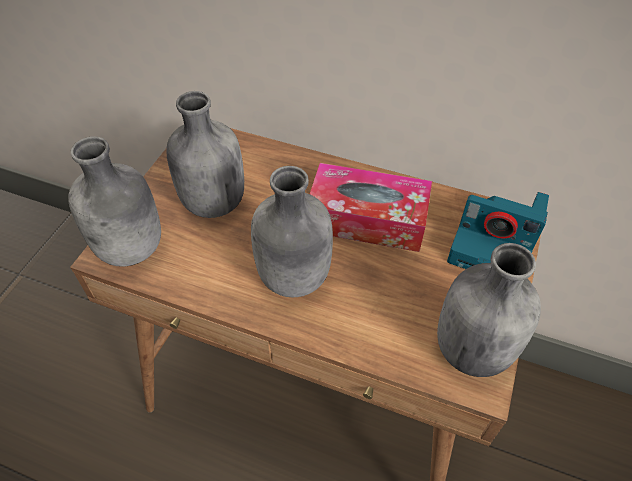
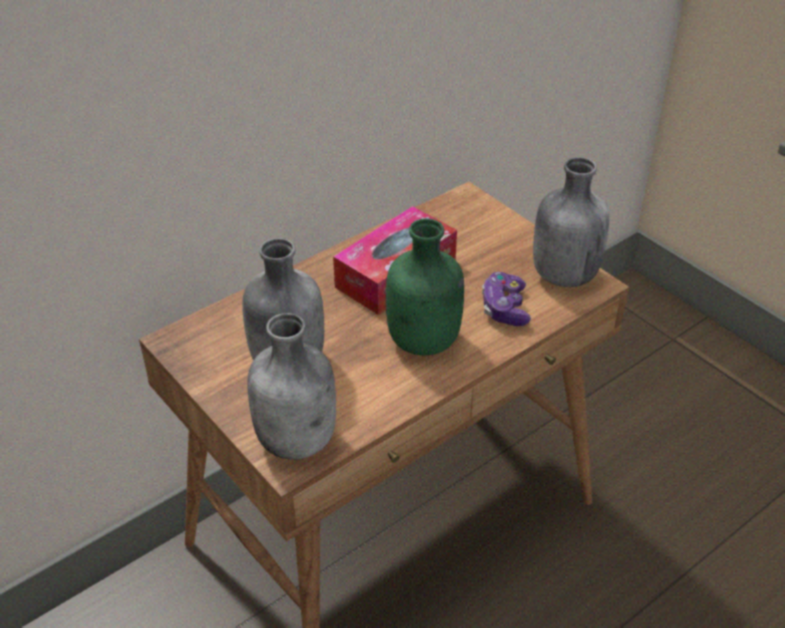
camera: 60 degrees left, 10 degrees down
grey bottle [251,166,333,297] -> green bottle [386,218,464,355]
camera [447,192,549,269] -> none
none -> game controller [482,272,531,326]

